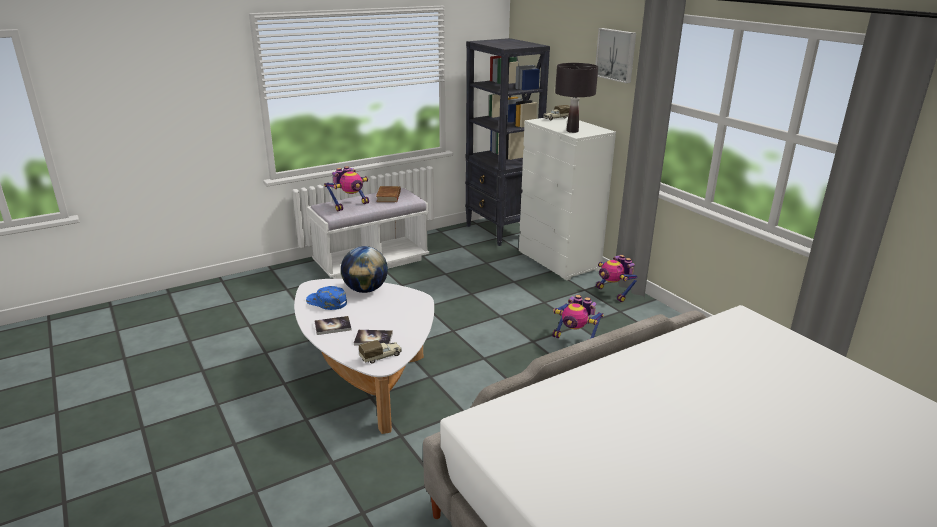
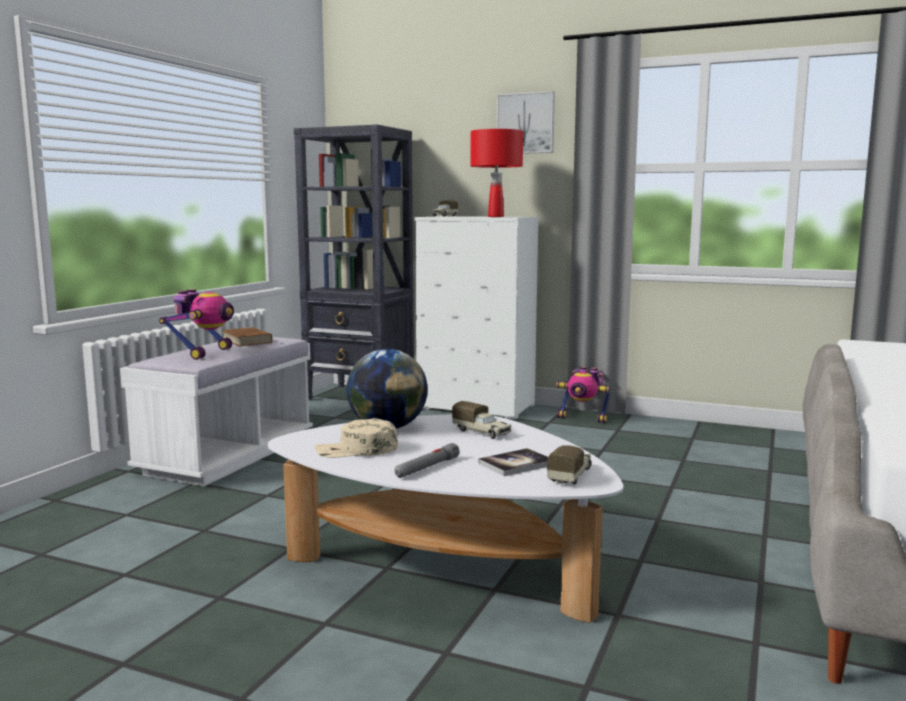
camera: 35 degrees left, 15 degrees down
blue cap [306,286,347,310] -> beige cap [315,418,398,458]
book [315,316,352,335] -> grey flashlight [394,443,460,478]
toy robot [552,295,604,339] -> none
black table lamp [555,63,598,133] -> red table lamp [470,129,523,217]
none -> toy truck [452,401,511,439]

